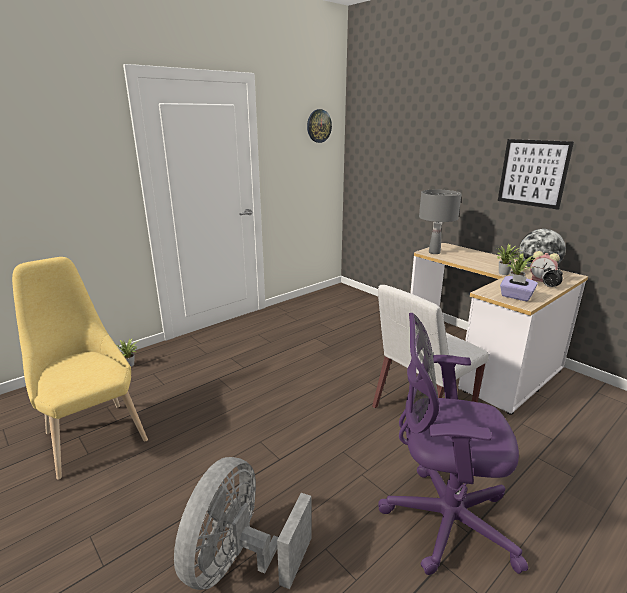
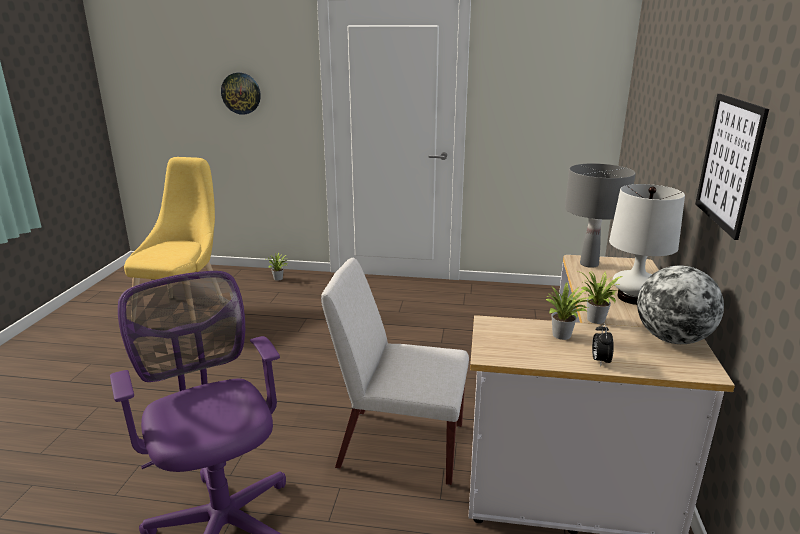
camera: 50 degrees right, 0 degrees up
grey fan [174,457,312,590] -> none
wall clock [307,109,332,143] -> wall clock moved to [221,73,261,115]
purple tissue box [500,274,538,301] -> none
alarm clock [530,251,560,282] -> none
none -> white table lamp [609,184,685,305]

